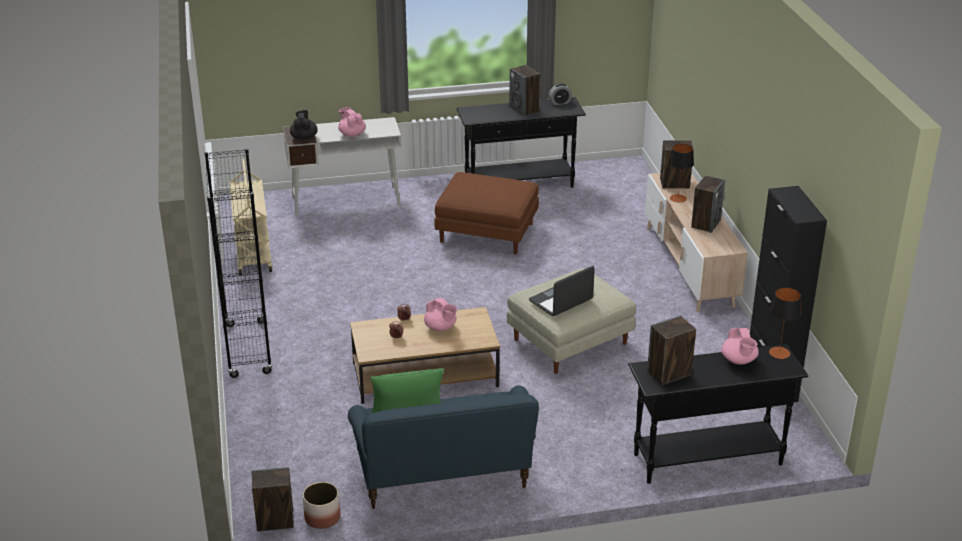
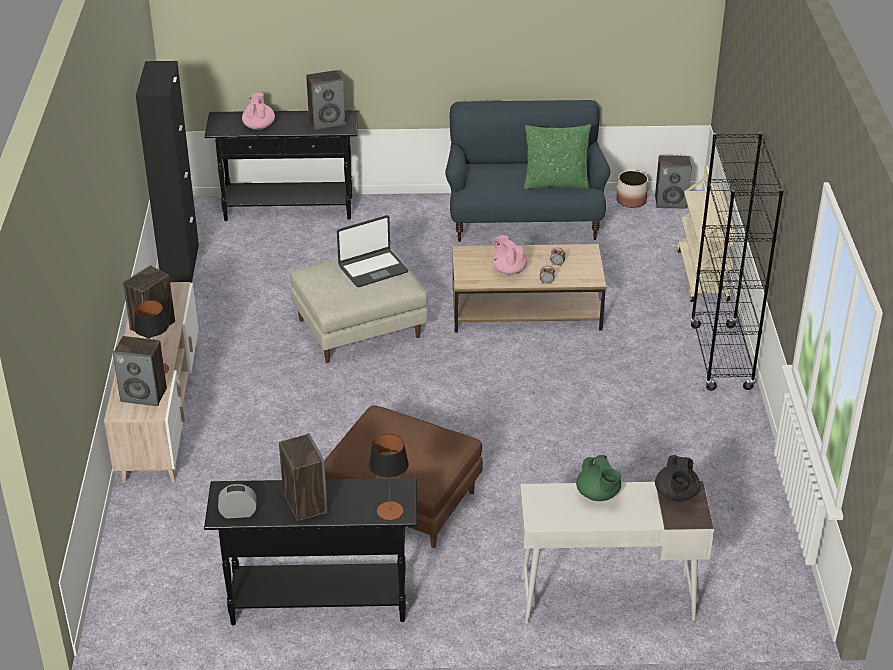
camera: 170 degrees left, 5 degrees up
beige cart [230,159,272,274] -> beige cart moved to [677,166,737,302]
pink teapot [338,107,366,137] -> green teapot [576,455,621,501]
table lamp [769,287,802,359] -> table lamp moved to [369,434,409,520]

